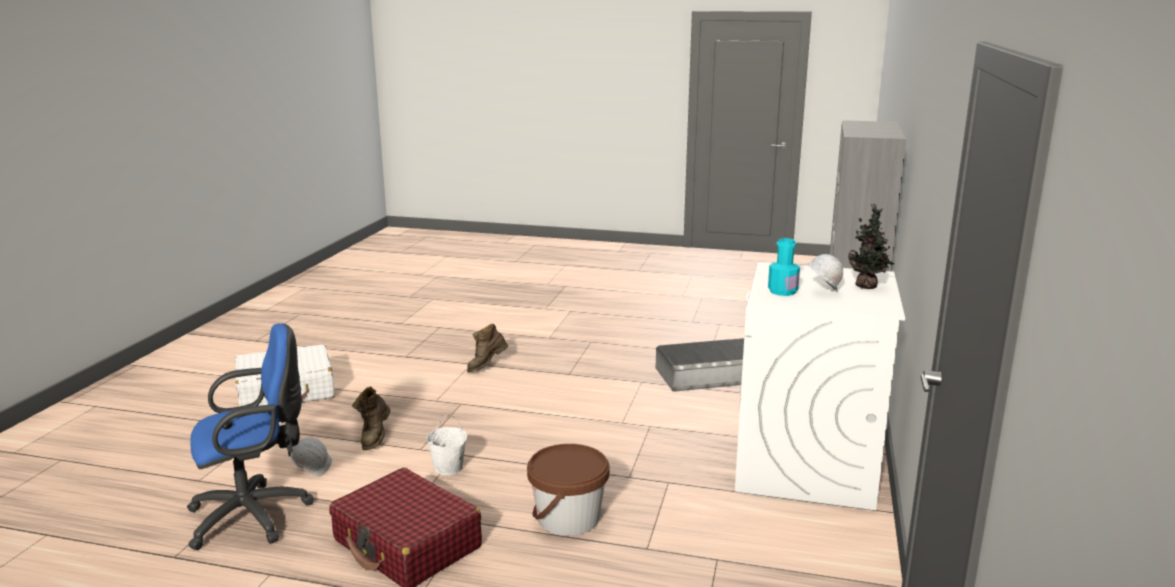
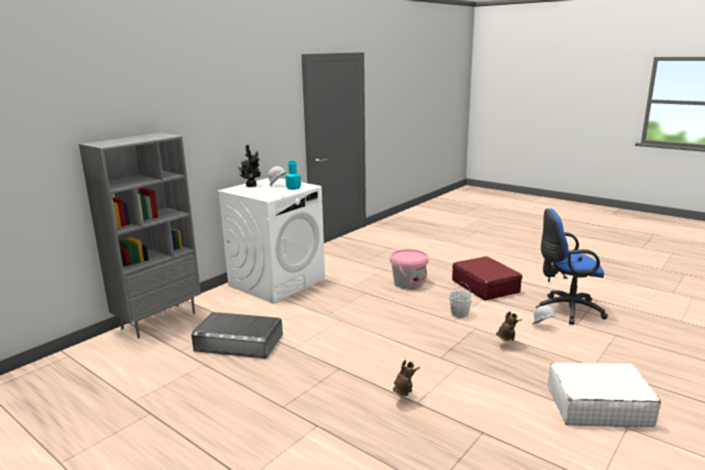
camera: 155 degrees left, 0 degrees up
brown boot [467,324,508,372] -> brown boot turned 60 degrees counterclockwise [393,360,420,396]
brown bucket [527,444,610,536] -> pink bucket [390,249,429,289]

